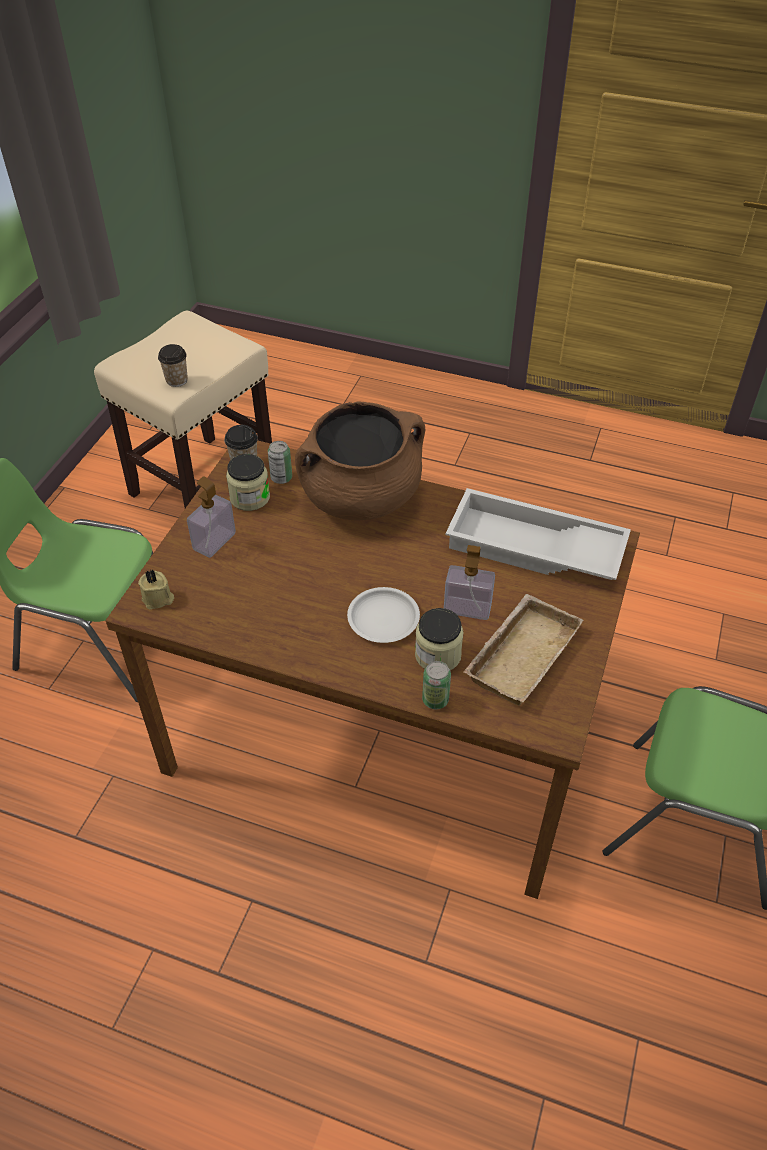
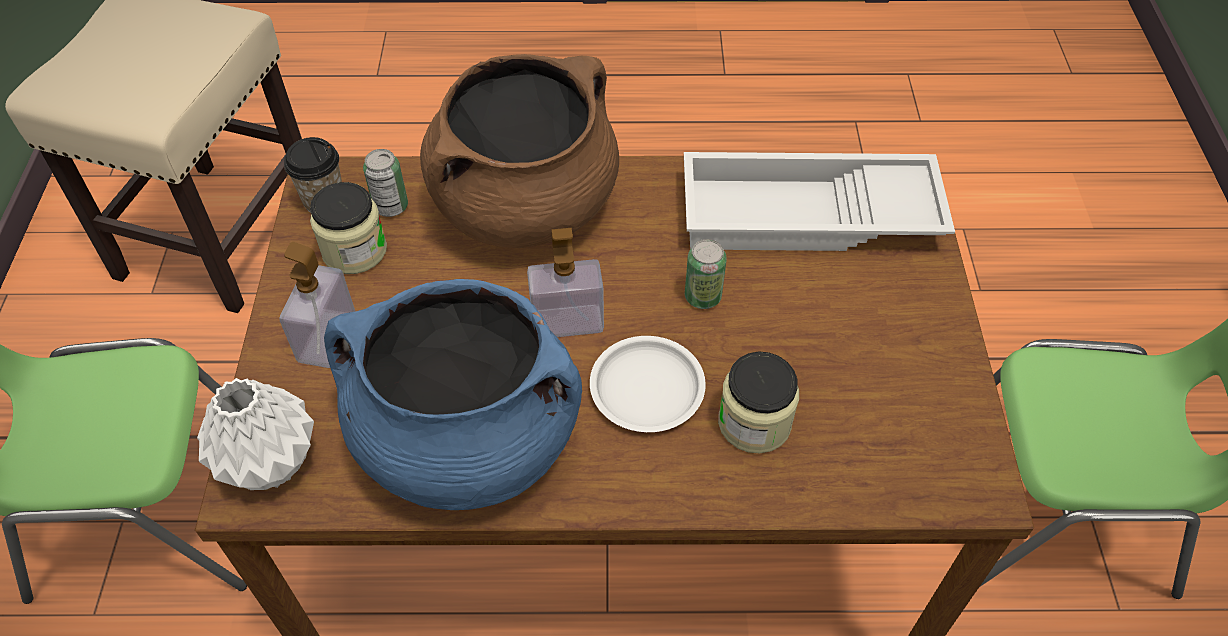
camera: 20 degrees left, 5 degrees up
beige candle [138,570,174,610] -> white vase [197,378,314,490]
cup [158,344,188,387] -> none
can [422,661,451,709] -> can moved to [685,239,727,309]
soap dispenser [444,545,495,620] -> soap dispenser moved to [527,228,604,337]
beige tray [464,594,584,706] -> none
none -> blue cooking pot [324,279,582,510]

